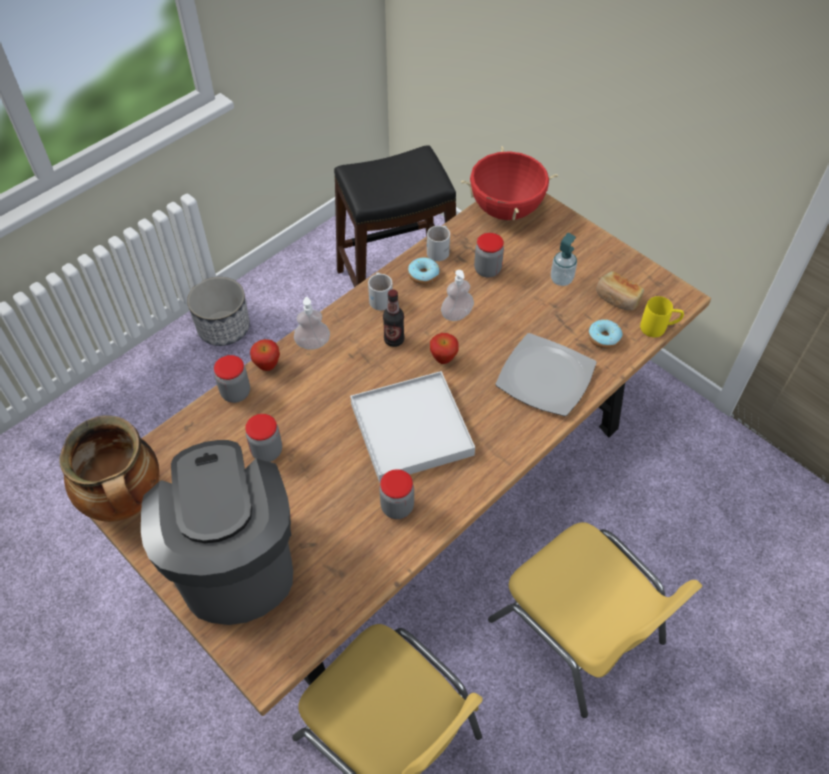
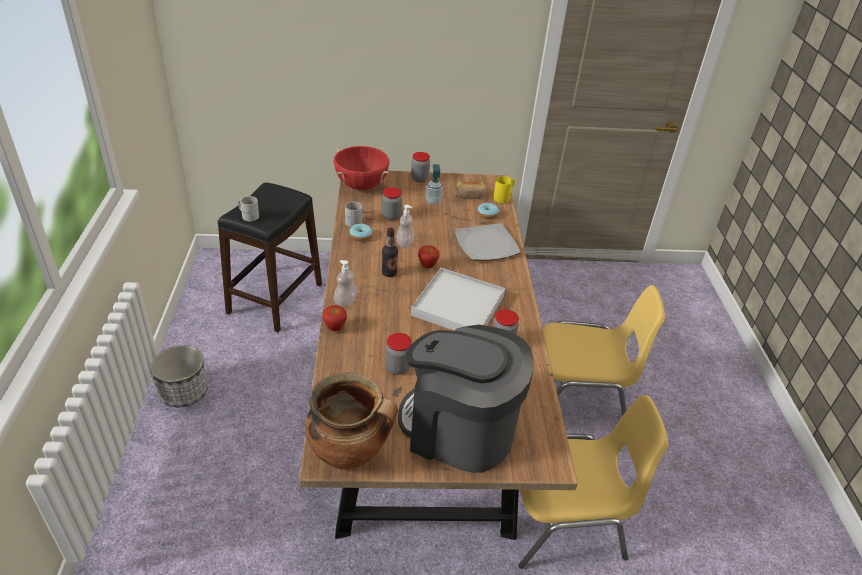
camera: 50 degrees left, 15 degrees down
jar [214,355,250,403] -> jar moved to [411,152,430,183]
white mug [368,272,393,310] -> white mug moved to [238,196,259,221]

